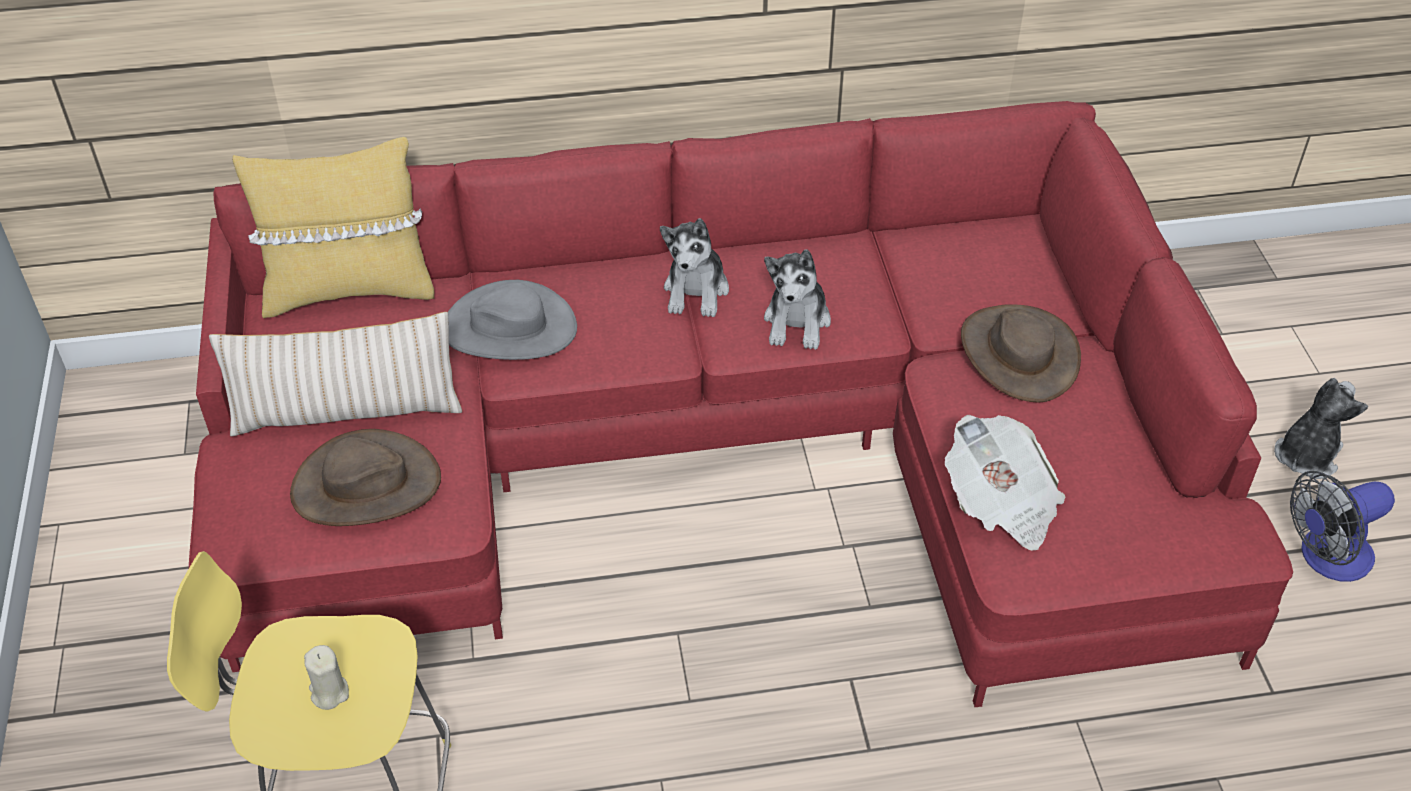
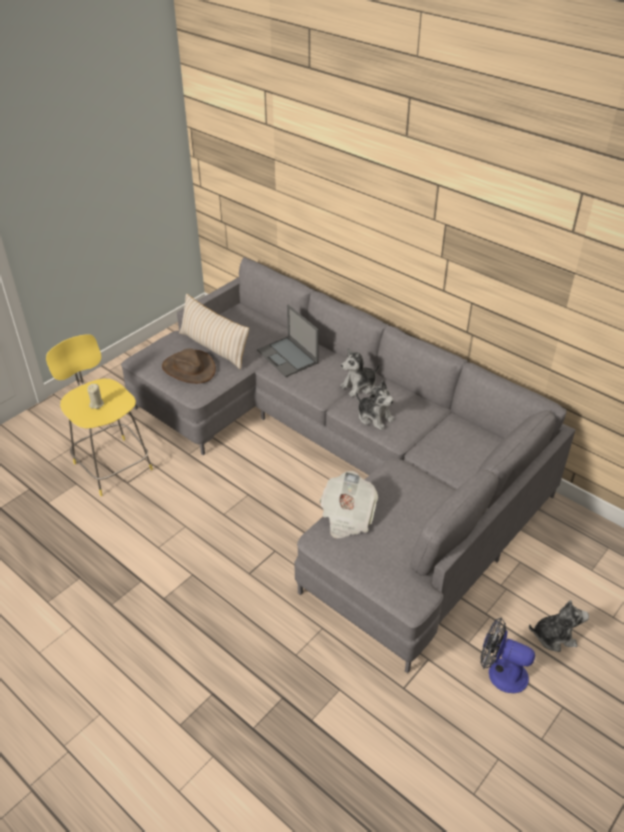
camera: 50 degrees right, 5 degrees down
red sofa [189,101,1293,707] -> grey sofa [121,257,575,673]
yellow pillow [232,137,434,318] -> none
grey hat [448,280,577,360] -> laptop [257,305,319,377]
plush toy [764,249,831,350] -> plush toy turned 105 degrees counterclockwise [356,380,395,430]
brown hat [961,304,1081,403] -> none

